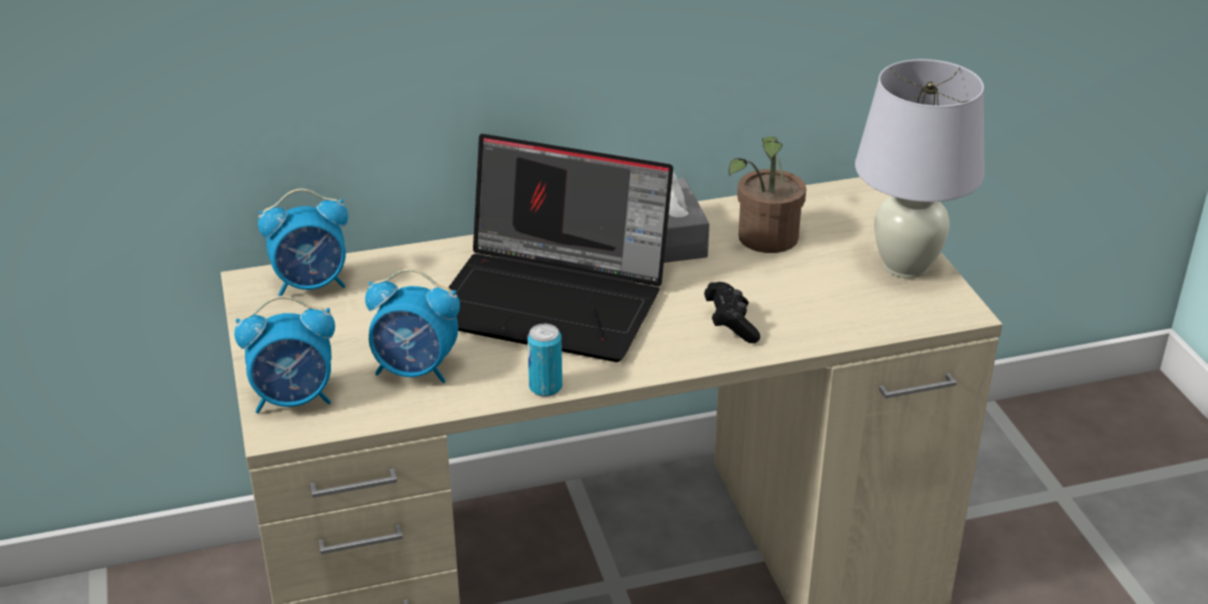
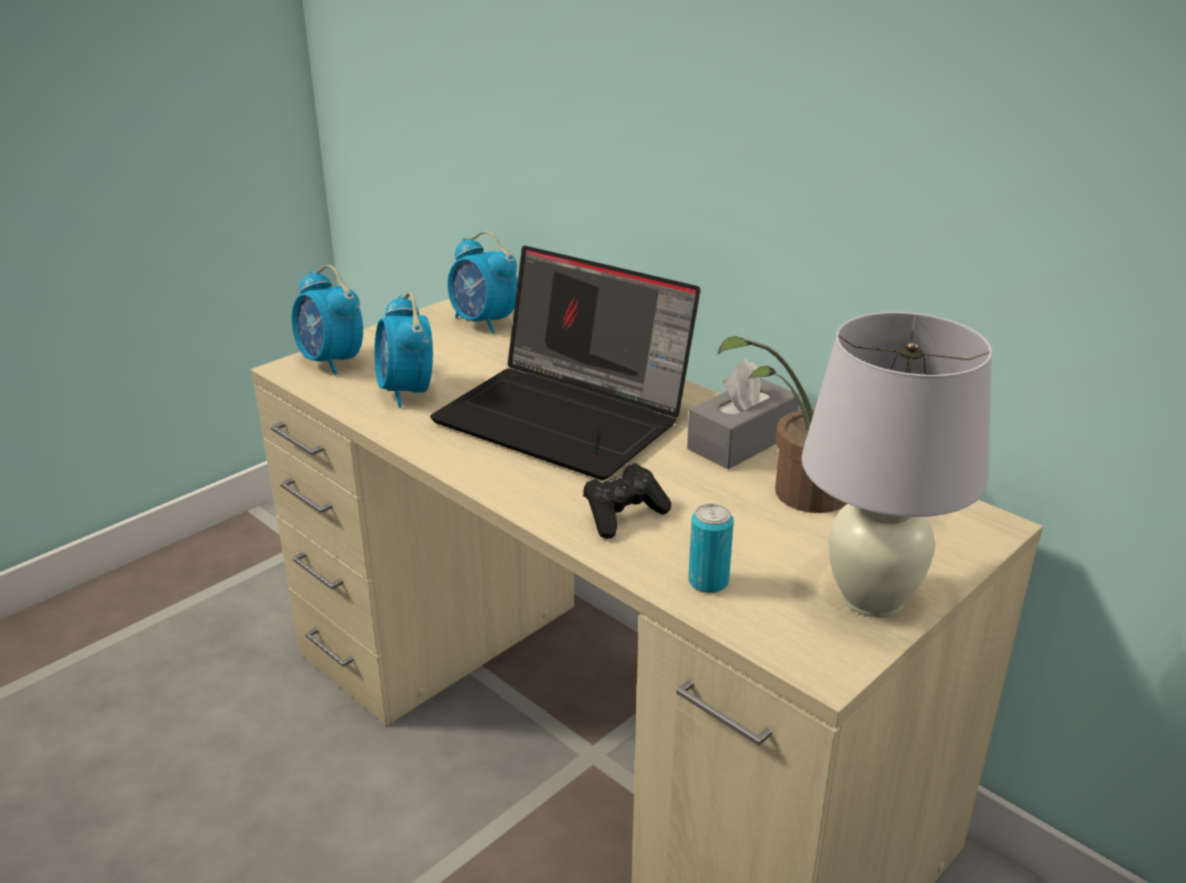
camera: 60 degrees right, 5 degrees down
laptop [448,134,673,362] -> laptop turned 45 degrees counterclockwise [430,246,700,480]
can [527,324,562,397] -> can moved to [688,504,734,593]

